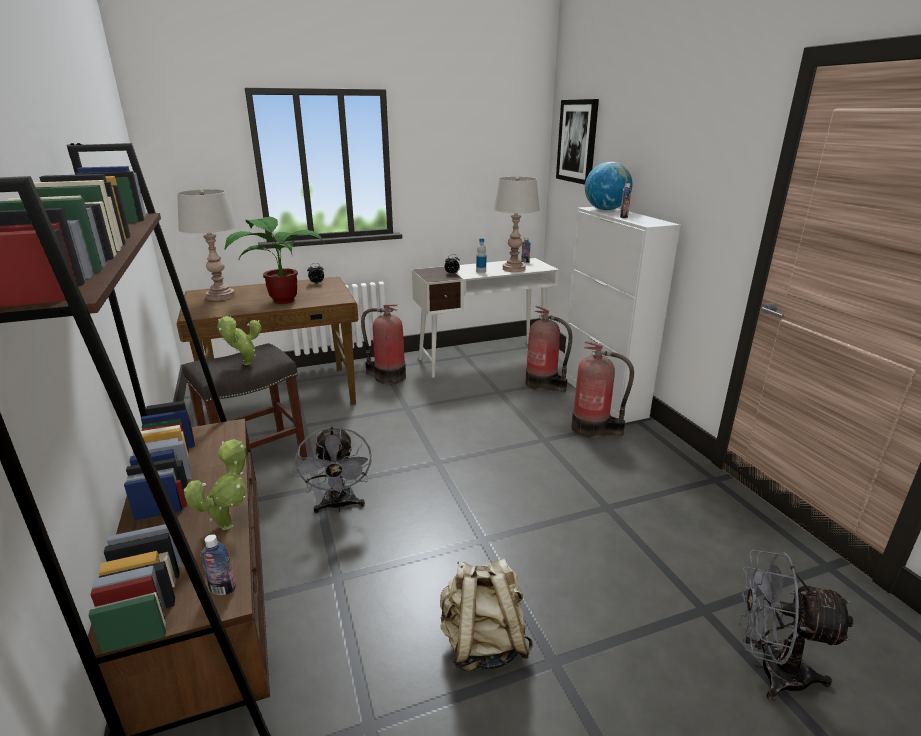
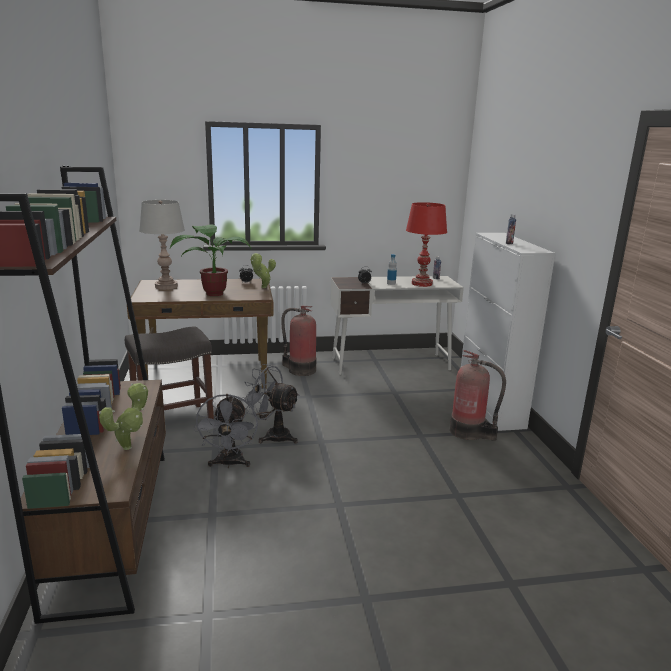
camera: 10 degrees right, 5 degrees down
bottle [201,534,236,595] -> none
potted plant [217,316,261,365] -> potted plant moved to [251,253,276,288]
beige backpack [440,559,533,672] -> none
grey table lamp [494,177,540,272] -> red table lamp [406,202,447,287]
fire extinguisher [525,306,573,392] -> none
picture [556,99,599,185] -> none
globe [585,162,633,210] -> none
grey fan [739,550,853,701] -> grey fan moved to [242,364,299,443]

